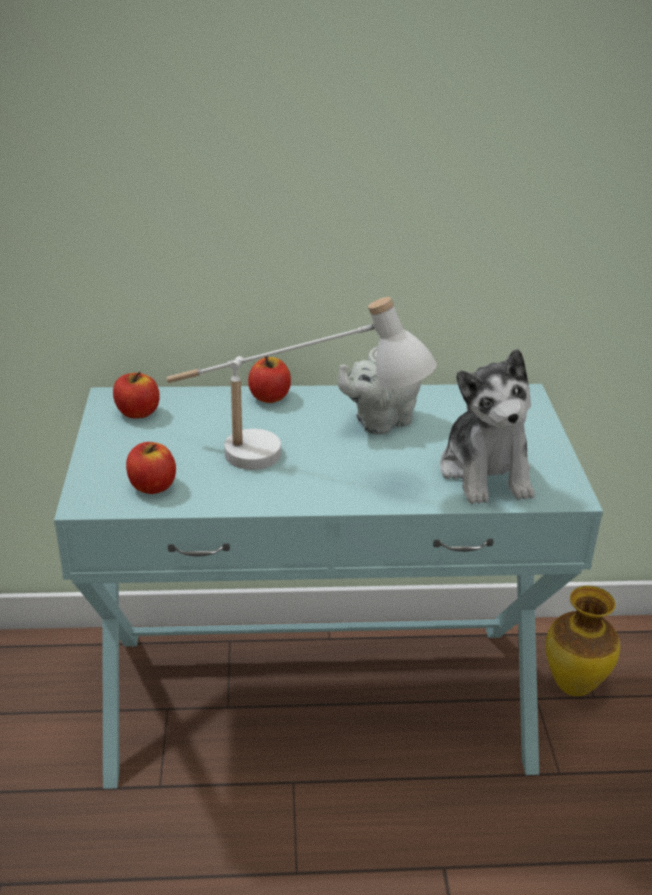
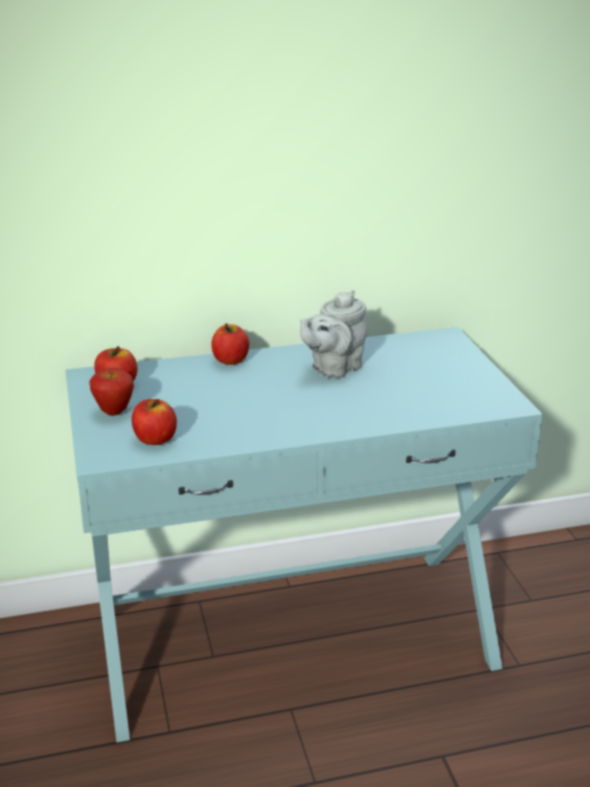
camera: 10 degrees left, 5 degrees down
white table lamp [166,297,437,470] -> none
plush toy [440,349,535,504] -> none
vase [546,586,620,696] -> none
none -> apple [89,368,134,416]

